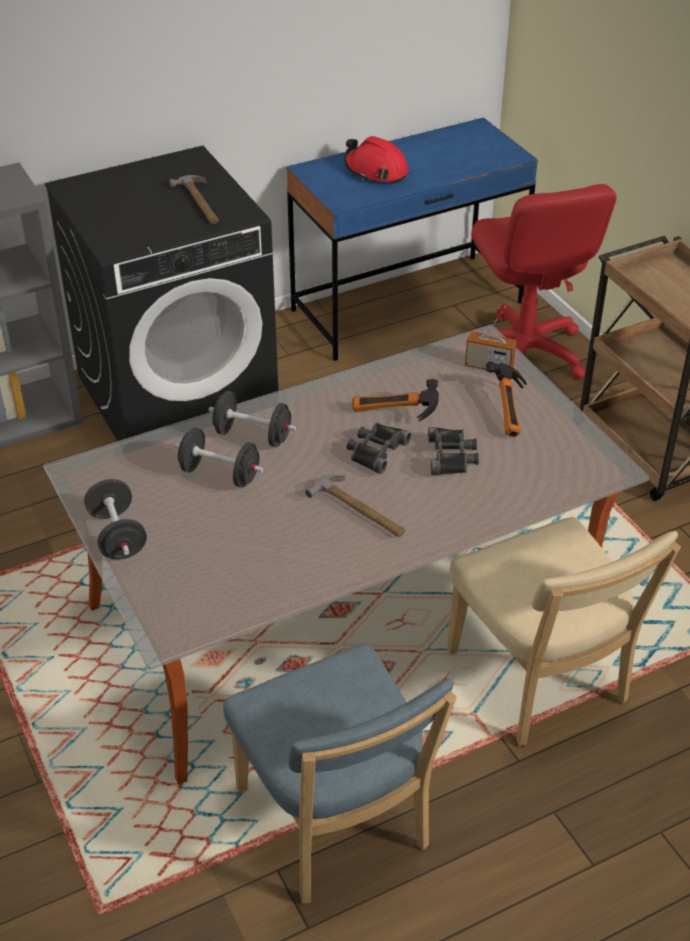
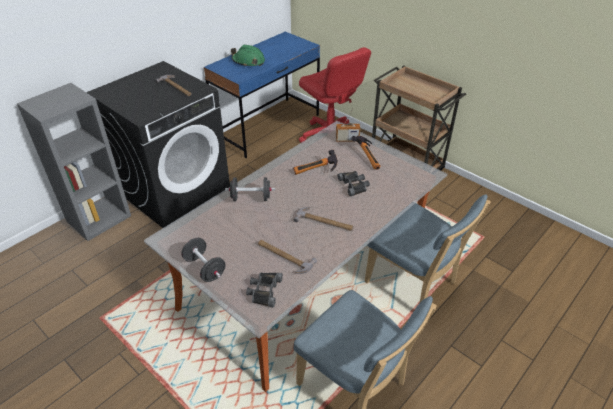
camera: 20 degrees left, 0 degrees up
black dumbbell [175,428,263,488] -> none
red hard hat [344,136,408,184] -> green hard hat [231,45,265,67]
black binoculars [347,422,411,474] -> black binoculars moved to [246,272,283,307]
beige chair [447,517,681,746] -> blue chair [364,194,491,302]
none -> hammer [258,240,317,274]

